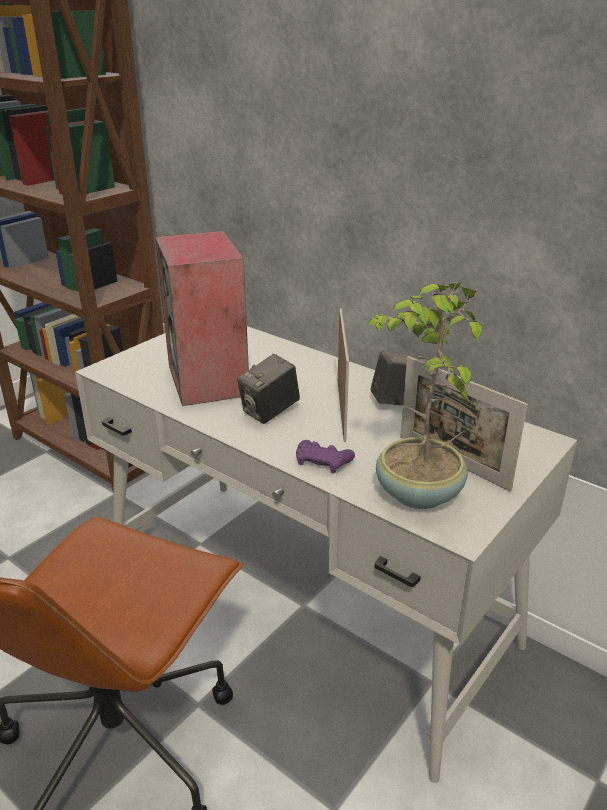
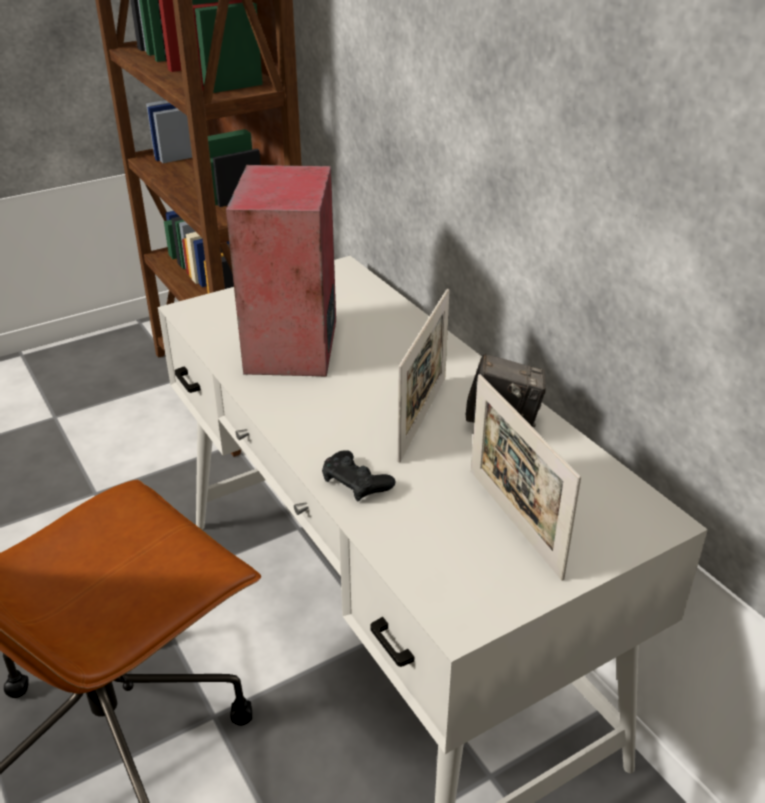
camera: 20 degrees right, 5 degrees up
camera [237,354,300,424] -> none
purple game controller [296,440,355,473] -> black game controller [322,450,396,501]
potted plant [366,281,482,509] -> none

